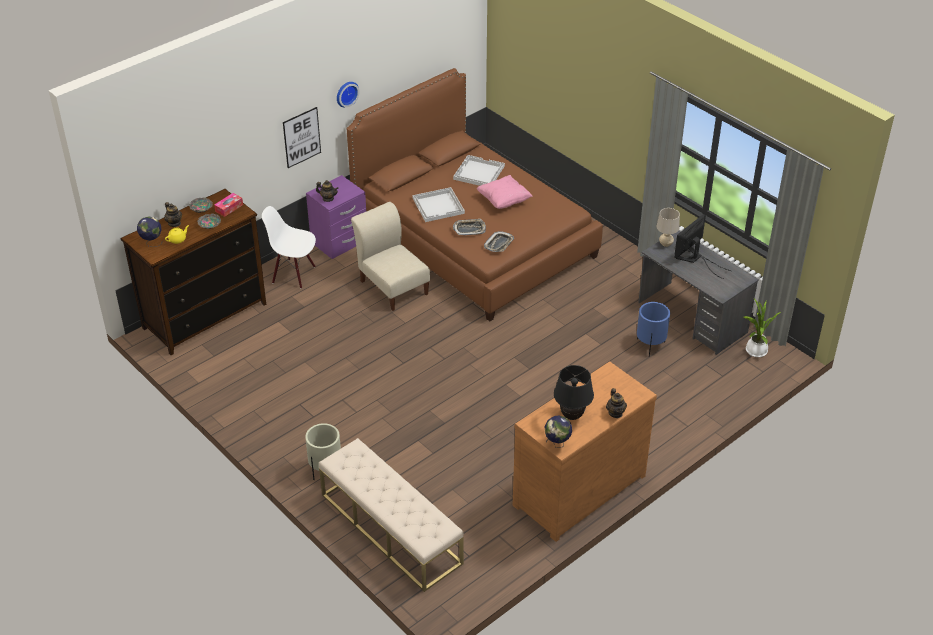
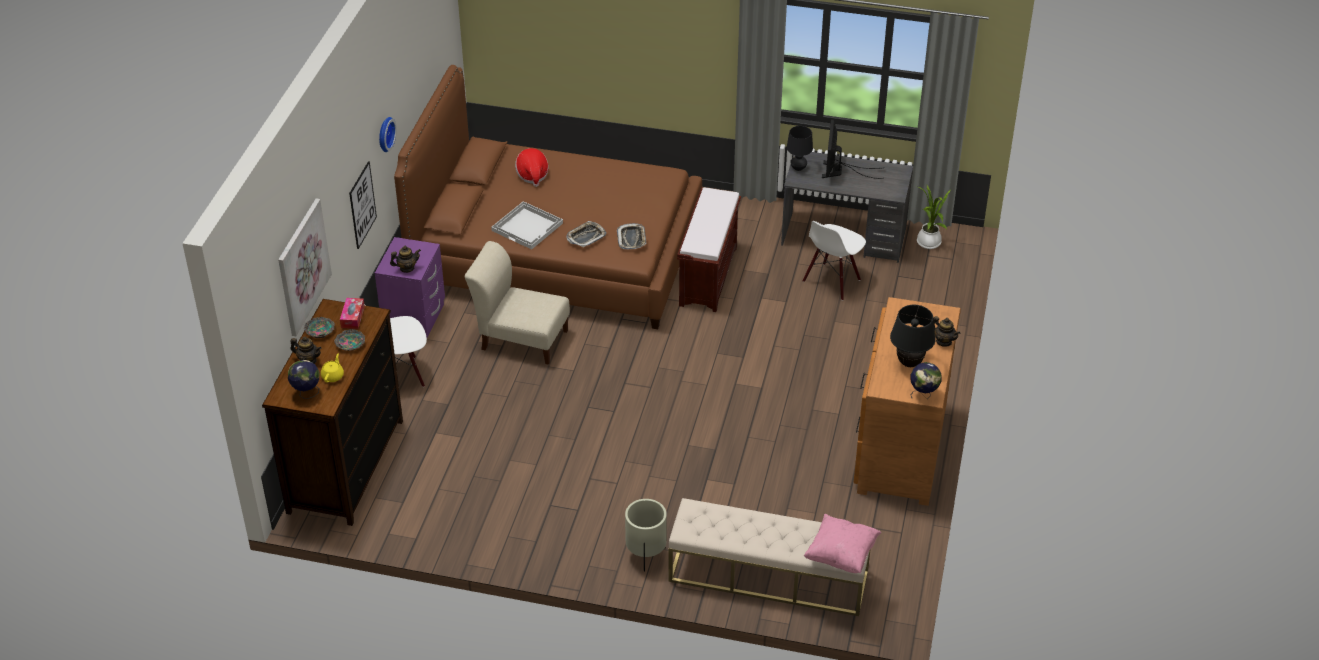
camera: 35 degrees left, 0 degrees up
white tray [453,155,505,186] -> hat [515,148,549,187]
pink pillow [477,175,533,209] -> pink pillow moved to [804,514,881,573]
blue planter [637,302,670,357] -> white chair [802,221,866,301]
beige table lamp [657,208,680,247] -> black table lamp [787,126,813,171]
none -> picture [278,198,332,336]
none -> brown bench [677,188,741,312]

